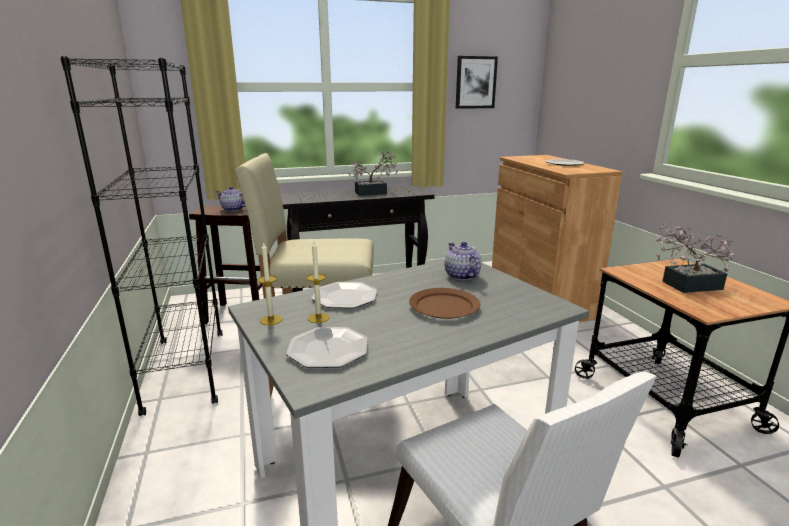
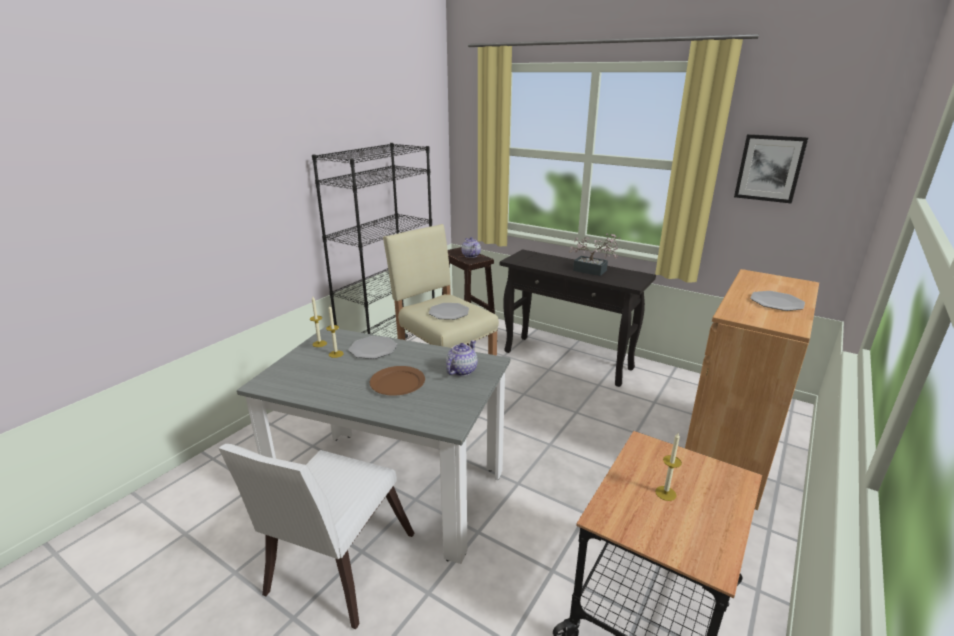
camera: 50 degrees right, 5 degrees up
plate [286,327,368,368] -> plate moved to [429,303,469,320]
potted plant [655,222,734,293] -> candle [655,433,682,501]

